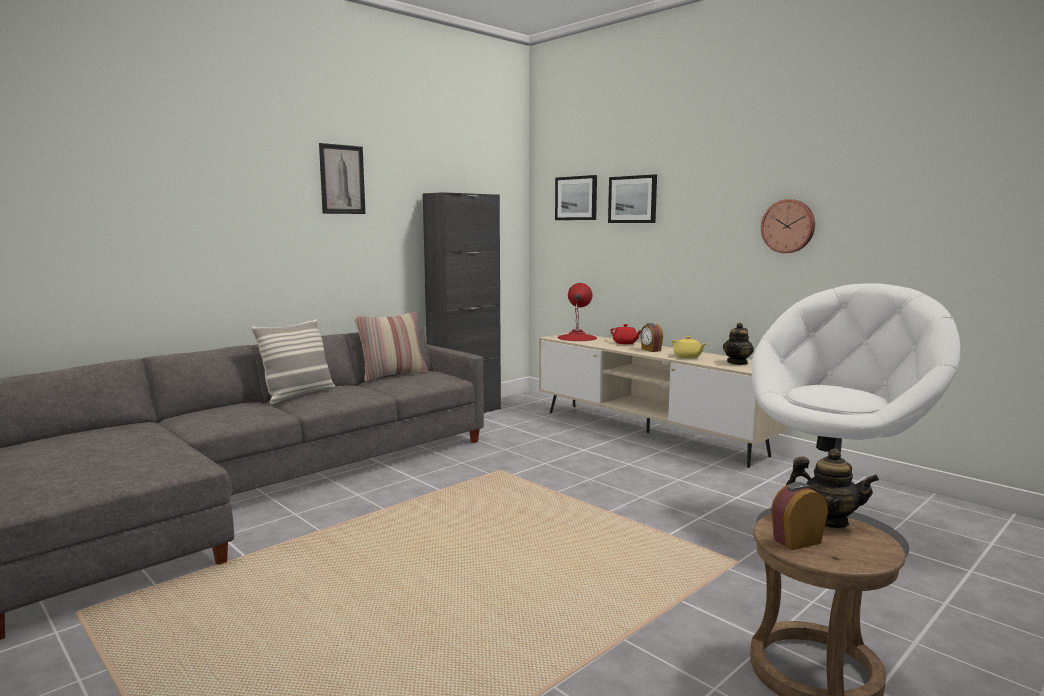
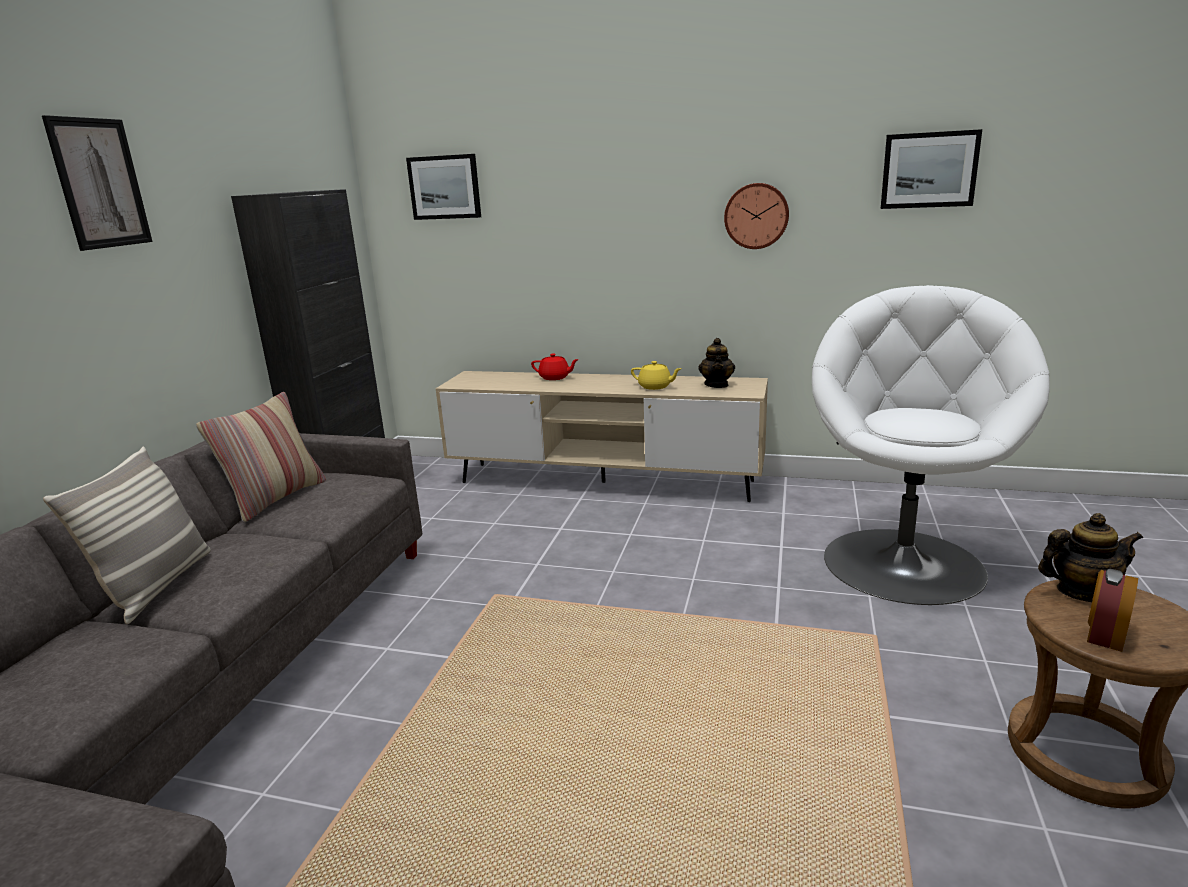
camera: 30 degrees left, 10 degrees up
red table lamp [558,283,597,341] -> none
picture [608,174,657,223] -> picture moved to [881,129,982,209]
alarm clock [640,323,663,352] -> none

